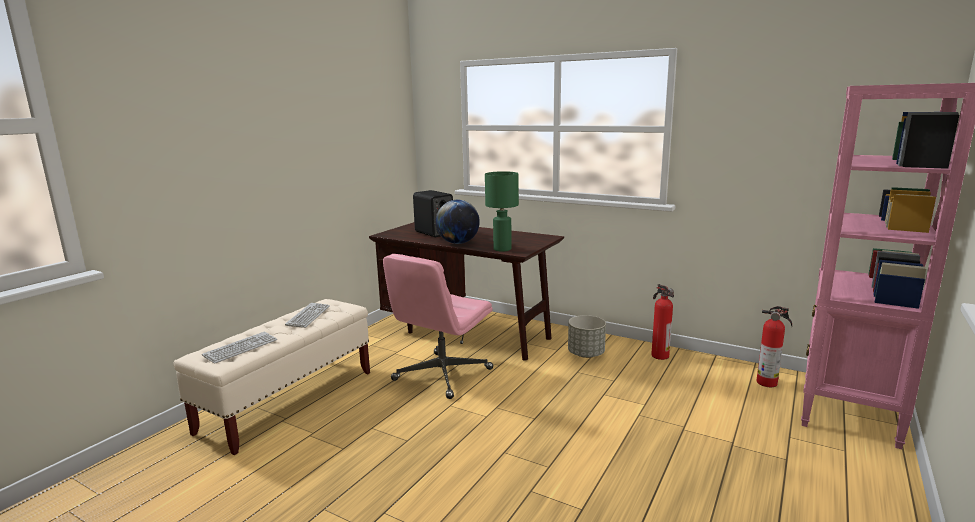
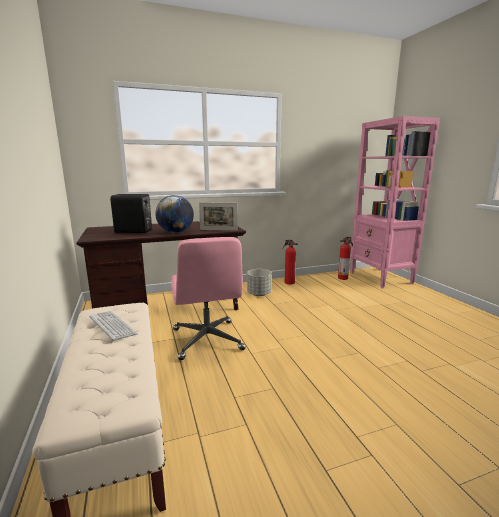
camera: 50 degrees left, 0 degrees up
keyboard [202,332,277,364] -> none
green table lamp [485,171,519,252] -> picture frame [199,202,238,231]

